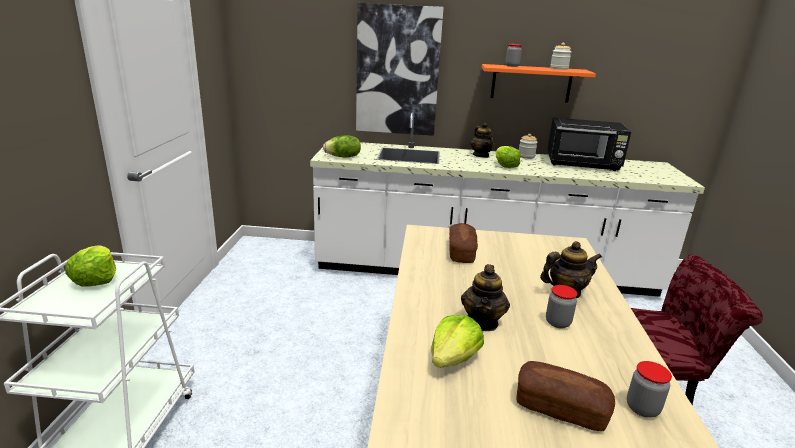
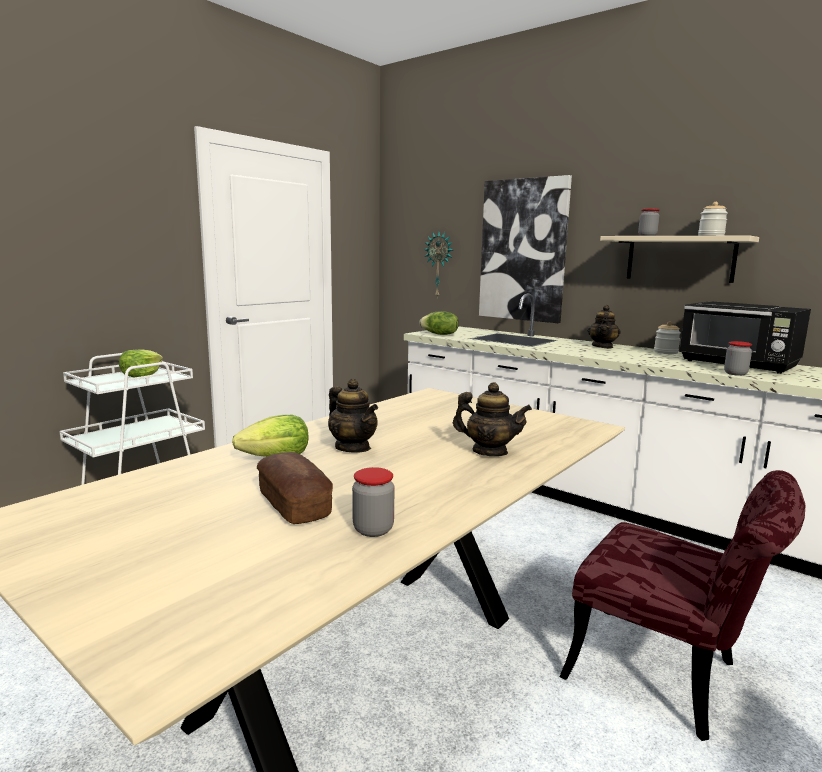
camera: 35 degrees right, 10 degrees down
bread [449,223,478,263] -> none
teapot [461,264,510,331] -> teapot turned 90 degrees counterclockwise [328,379,378,452]
orange shelf [482,64,596,103] -> beige shelf [600,236,759,283]
lettuce [496,146,521,168] -> none
jar [546,285,578,328] -> jar moved to [724,341,752,376]
none -> wall clock [424,232,453,297]

